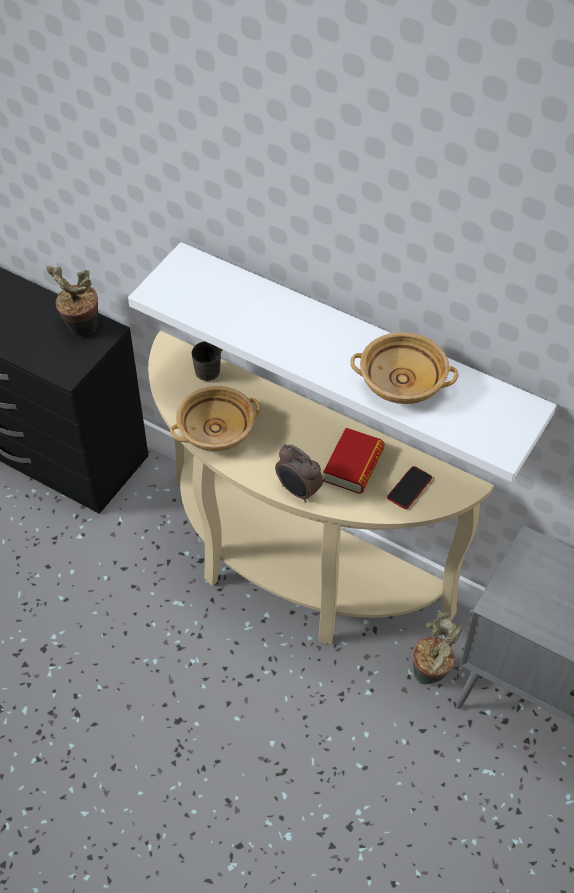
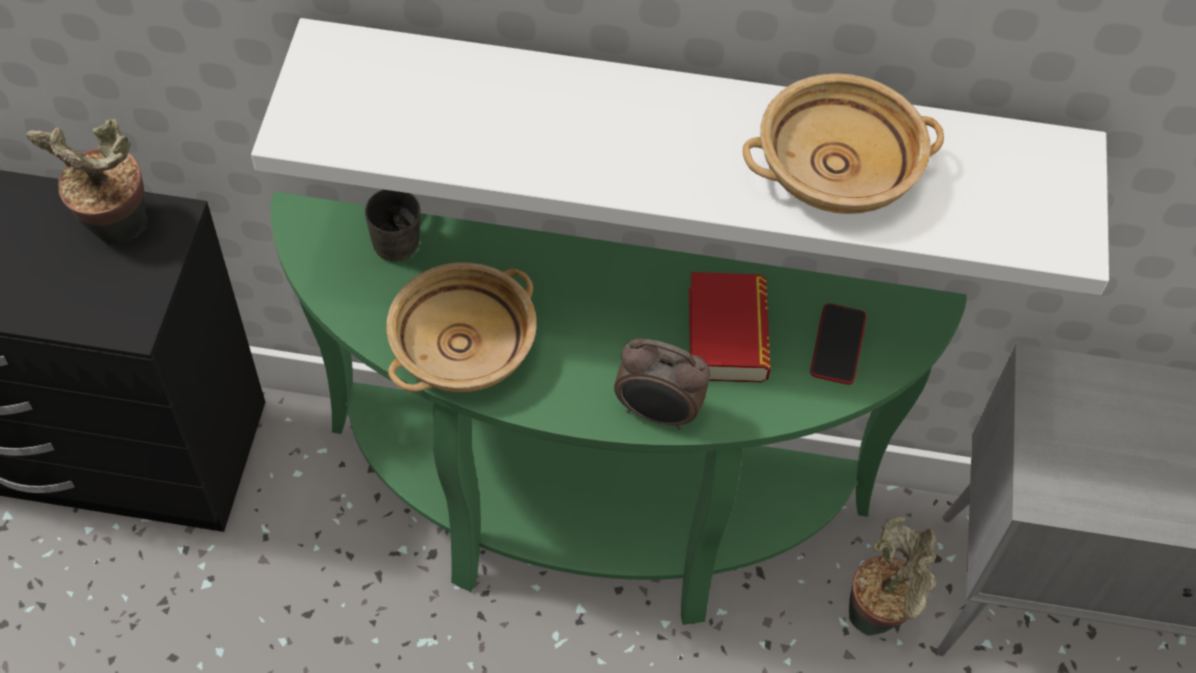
camera: 25 degrees left, 5 degrees up
beige console table [148,331,494,644] -> green console table [270,192,967,625]

